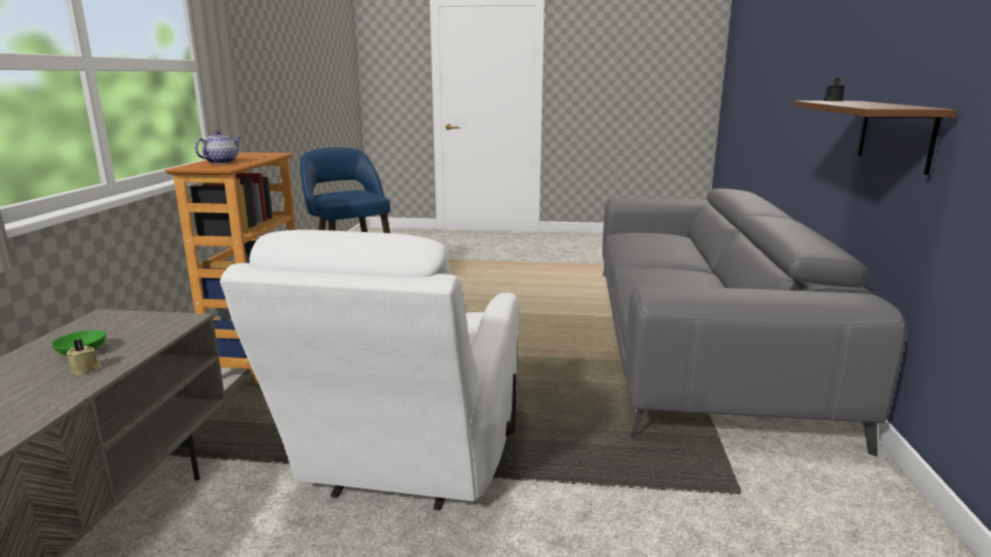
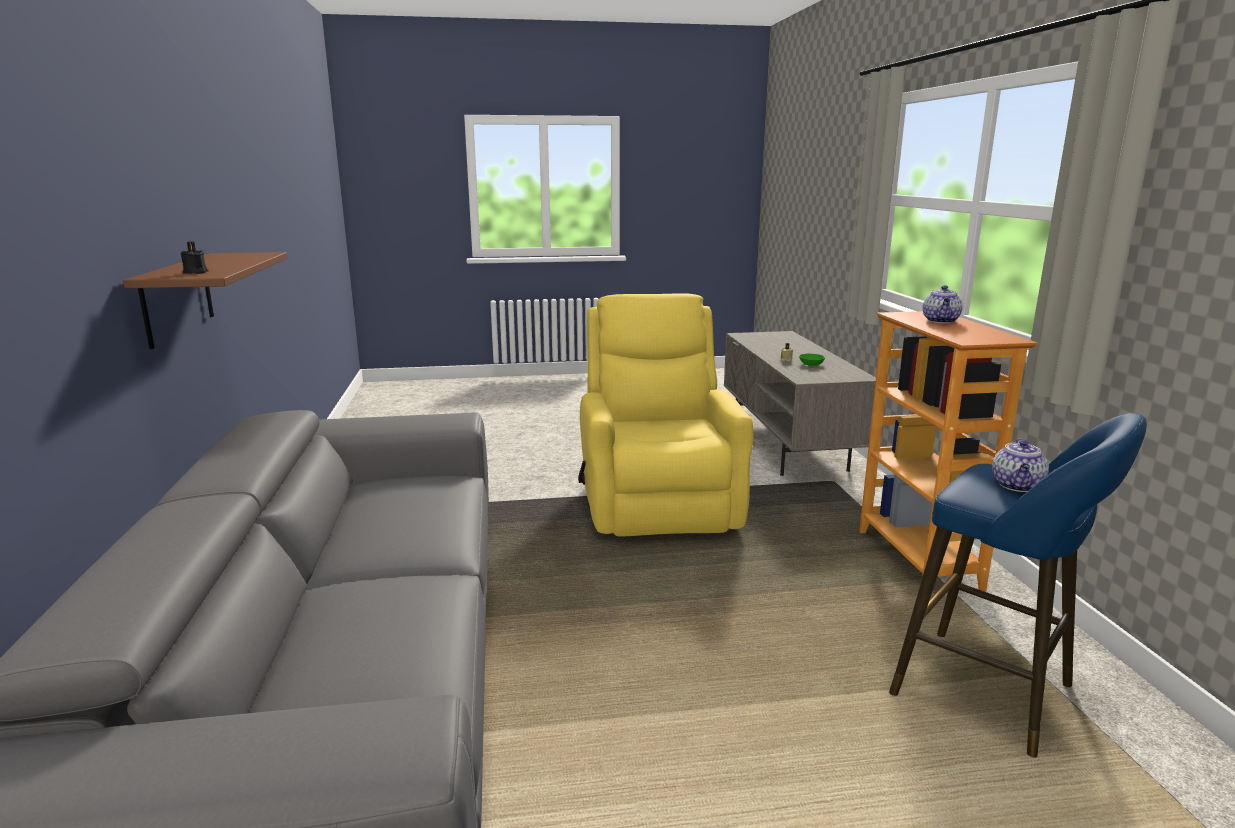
camera: 165 degrees right, 0 degrees up
white armchair [220,230,520,510] -> yellow armchair [578,293,753,537]
none -> teapot [992,439,1049,492]

